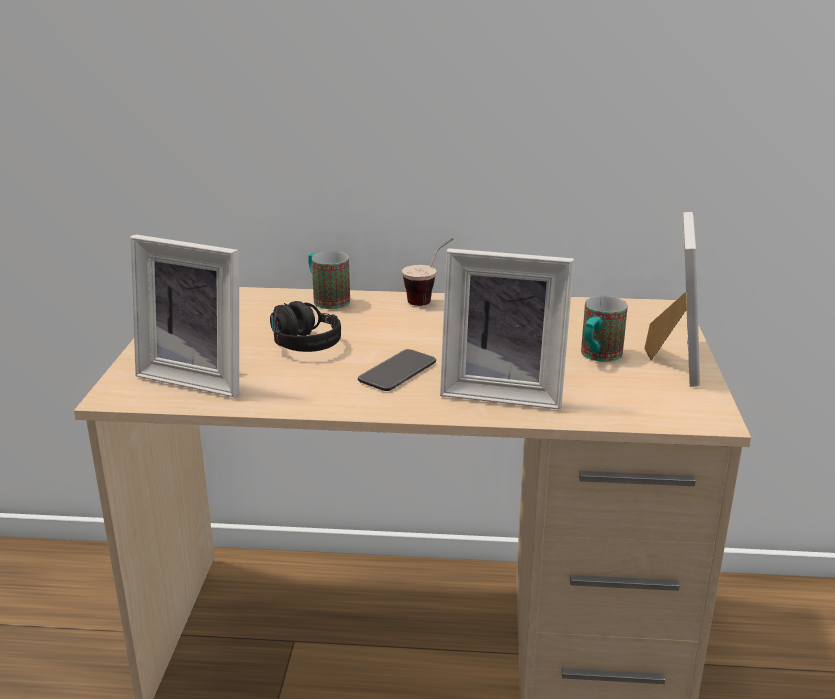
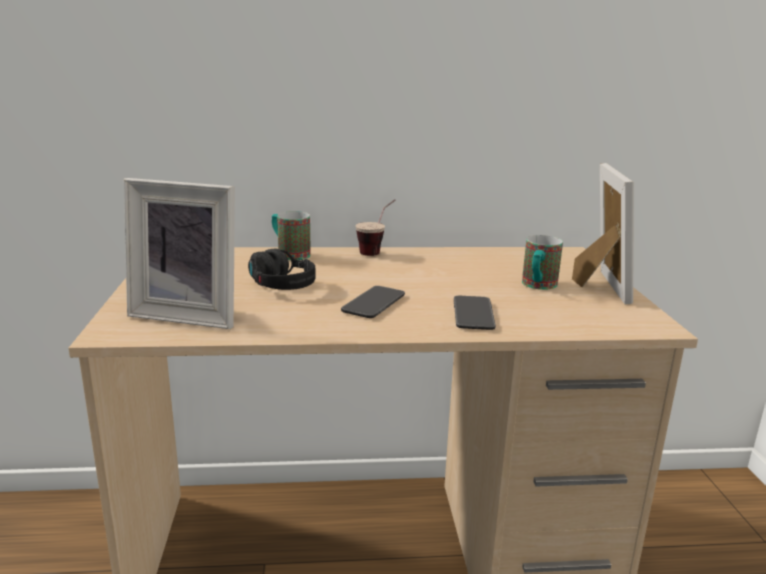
camera: 10 degrees left, 5 degrees down
picture frame [440,248,574,410] -> phone [454,296,496,330]

